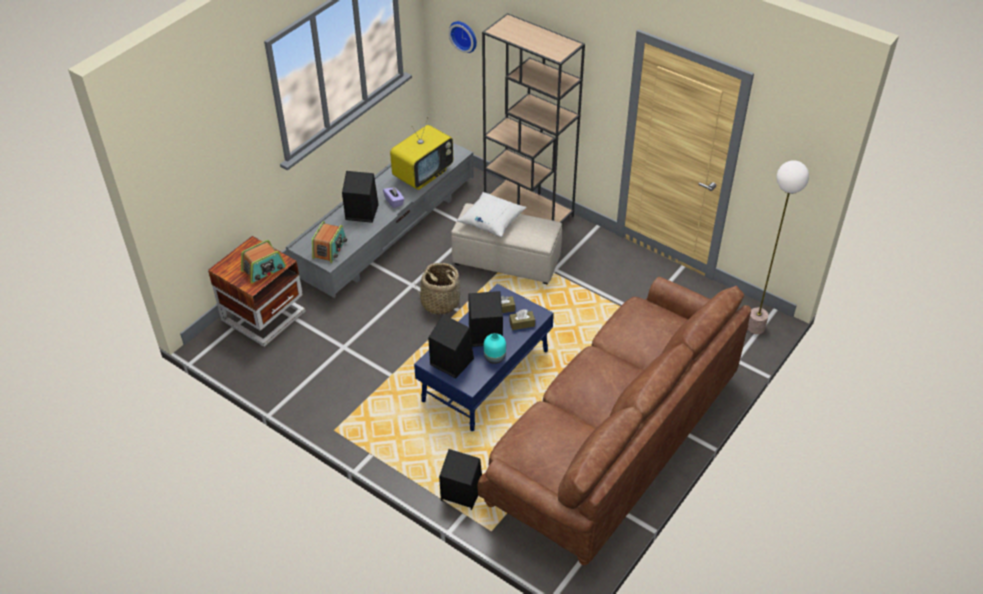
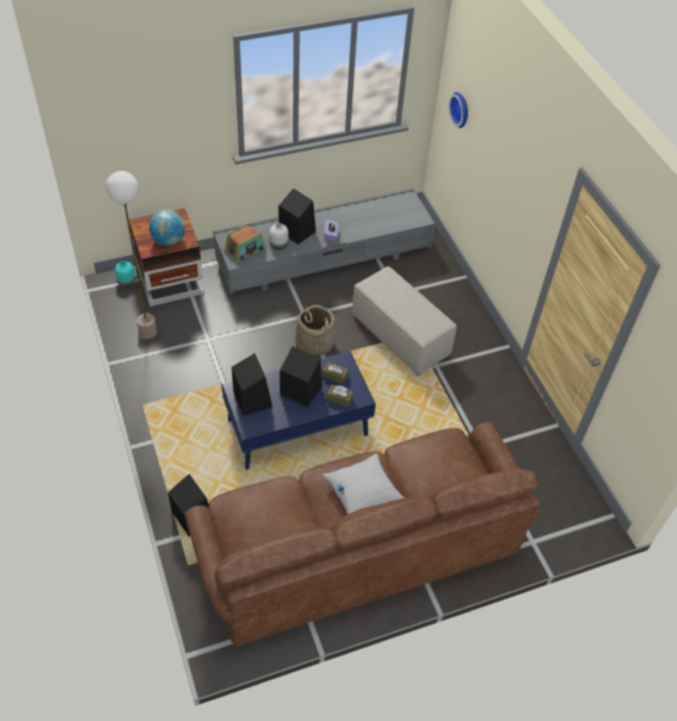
camera: 30 degrees right, 5 degrees up
radio [241,240,286,283] -> globe [149,210,185,246]
television [390,116,453,190] -> none
grey pillow [457,192,527,237] -> grey pillow moved to [323,453,405,515]
bookcase [482,13,585,223] -> none
turquoise vase [484,333,506,364] -> turquoise vase moved to [115,261,135,287]
floor lamp [748,160,809,334] -> floor lamp moved to [106,171,157,339]
none -> white vase [269,223,289,250]

